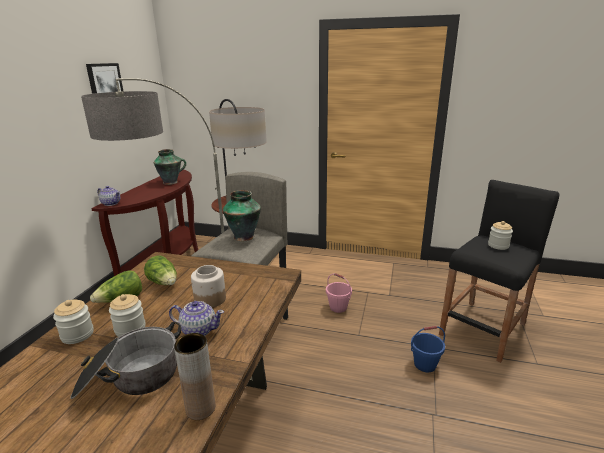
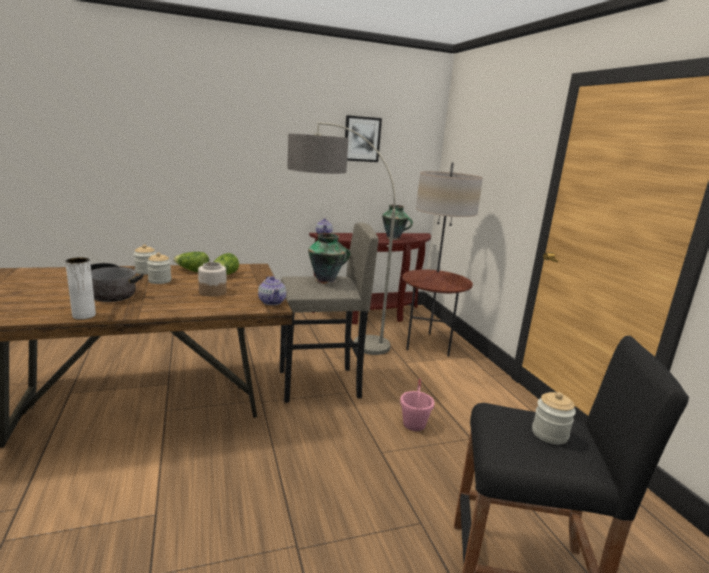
camera: 55 degrees right, 5 degrees down
teapot [169,301,224,336] -> teapot moved to [258,276,286,305]
brown vase [174,333,216,420] -> white vase [65,257,96,320]
blue bucket [411,326,445,373] -> none

